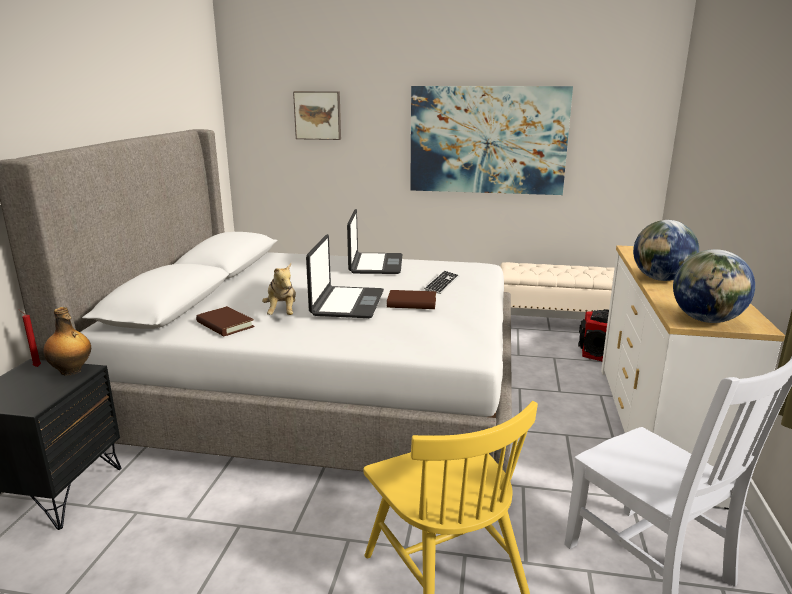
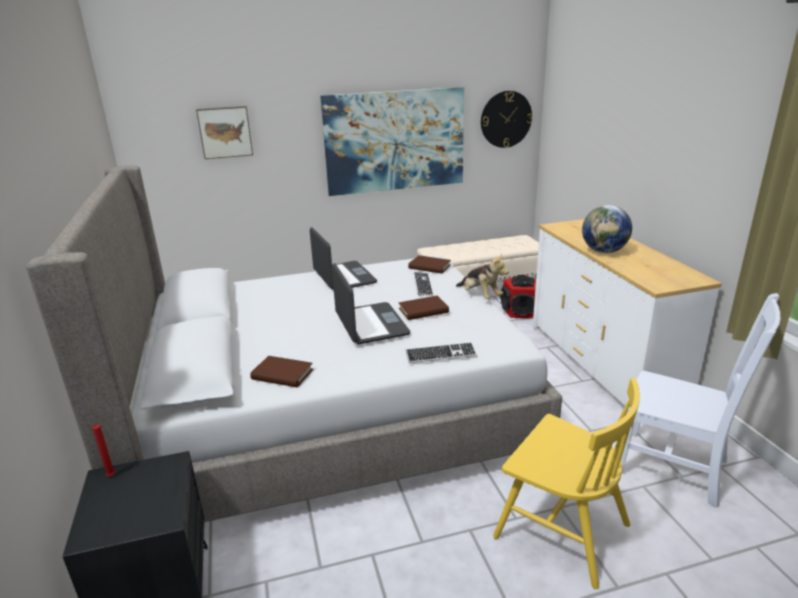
camera: 25 degrees left, 5 degrees up
bottle [43,307,91,376] -> none
plush toy [262,263,296,315] -> plush toy moved to [456,253,509,299]
globe [673,249,755,323] -> none
none -> keyboard [406,342,477,363]
none -> brown book [408,255,451,274]
none -> wall clock [481,91,532,148]

